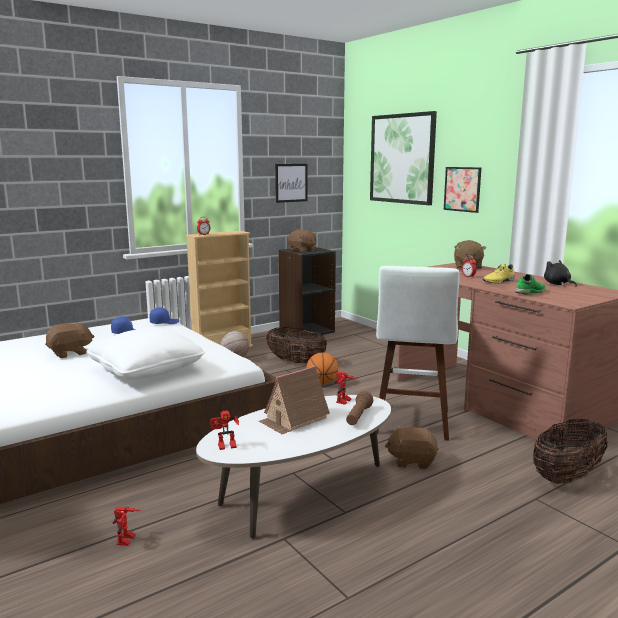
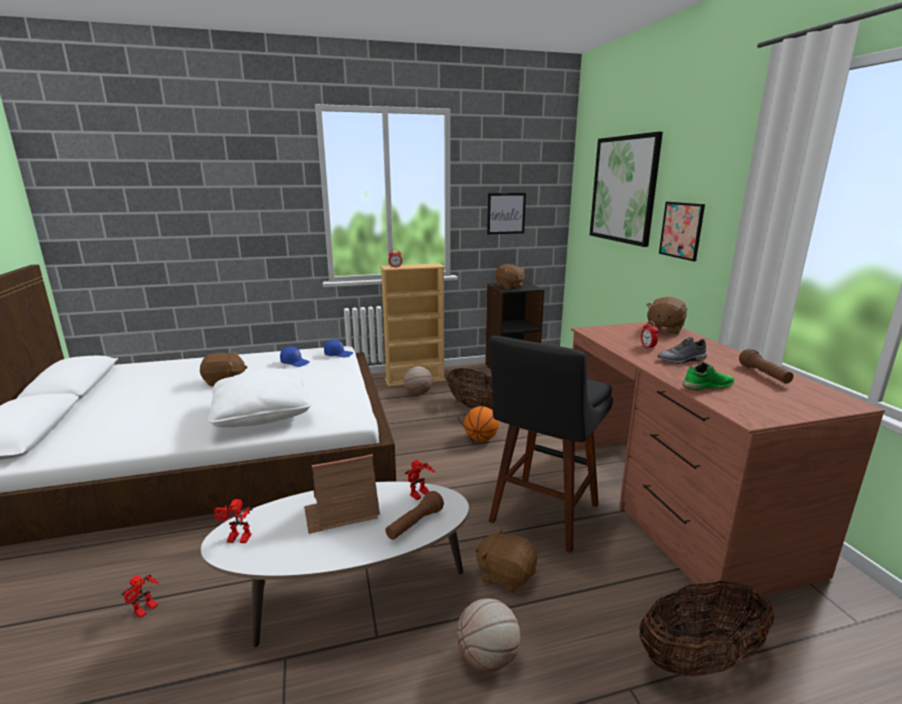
camera: 20 degrees right, 5 degrees up
white stool [376,266,460,441] -> black stool [489,336,613,553]
yellow shoe [483,263,515,284] -> grey shoe [657,337,707,364]
black plush toy [544,260,577,286] -> brown flashlight [739,349,794,384]
none -> basketball [456,598,521,672]

